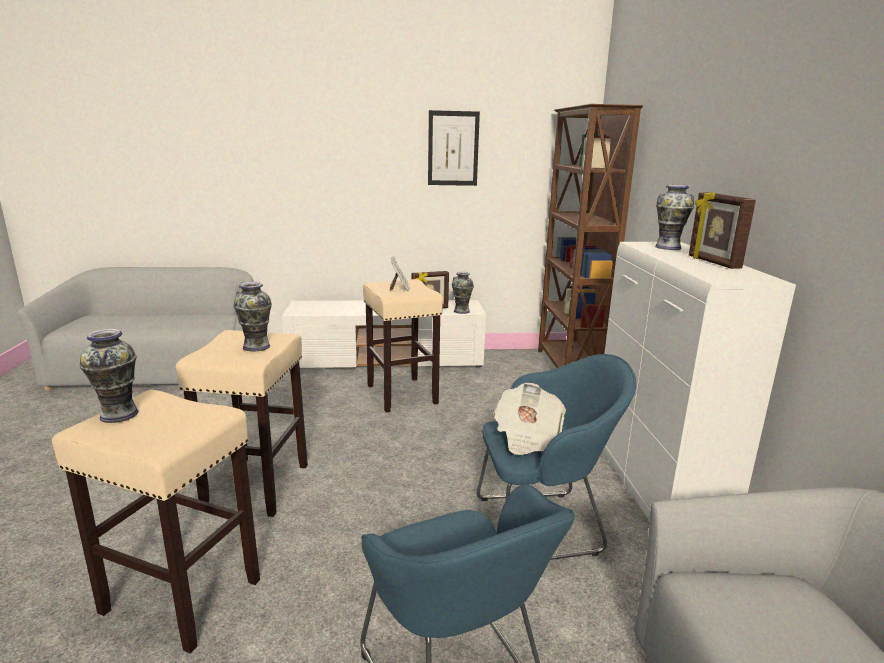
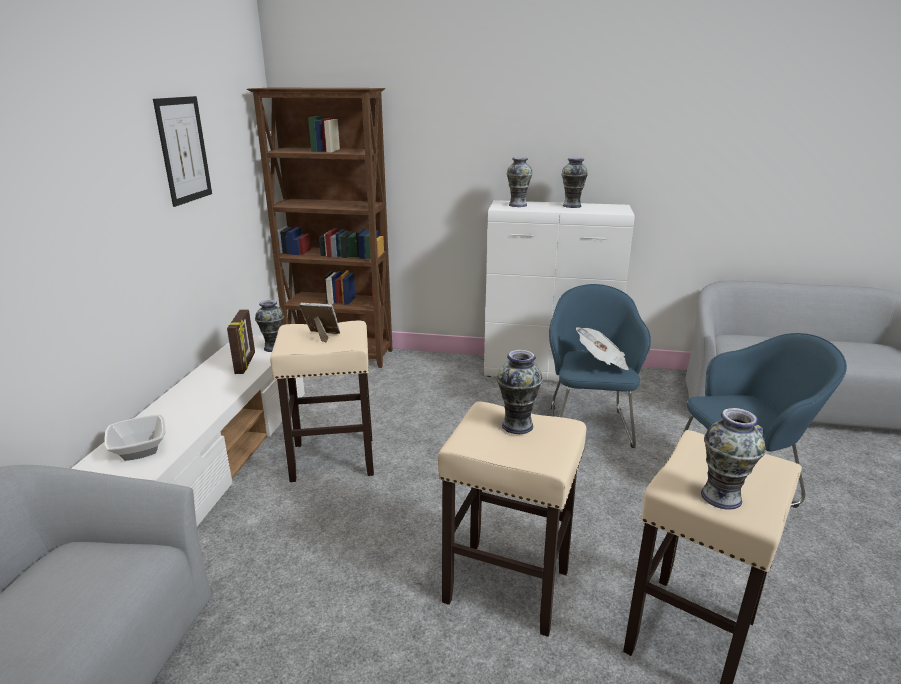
camera: 75 degrees left, 5 degrees up
picture frame [689,192,756,269] -> vase [561,157,588,208]
none -> bowl [104,414,166,461]

